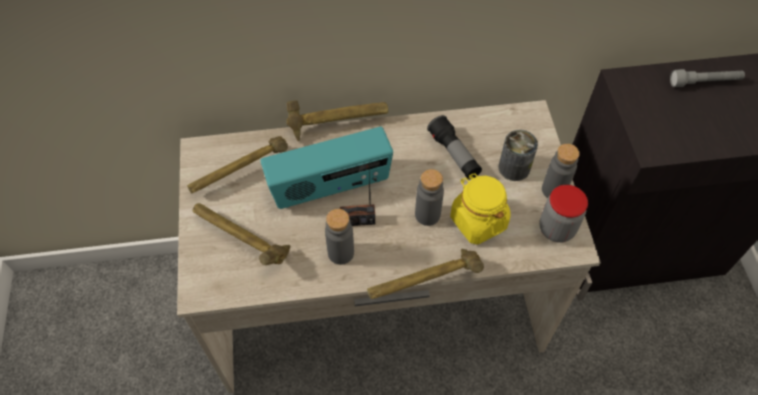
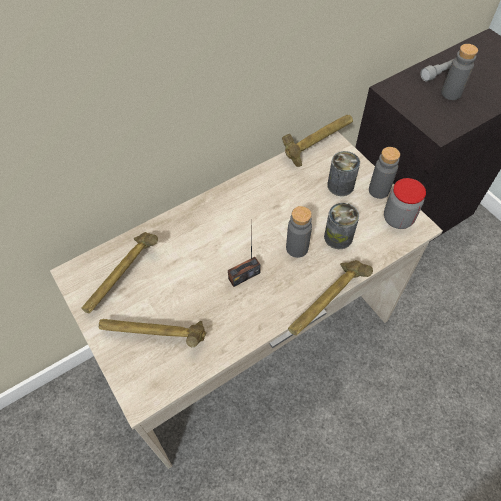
camera: 25 degrees left, 0 degrees up
radio [261,127,393,209] -> none
hammer [286,100,388,141] -> hammer moved to [282,115,353,167]
grey bottle [325,209,354,265] -> grey bottle moved to [441,44,478,100]
flashlight [427,115,482,180] -> none
yellow jar [450,173,511,245] -> can [324,203,359,249]

